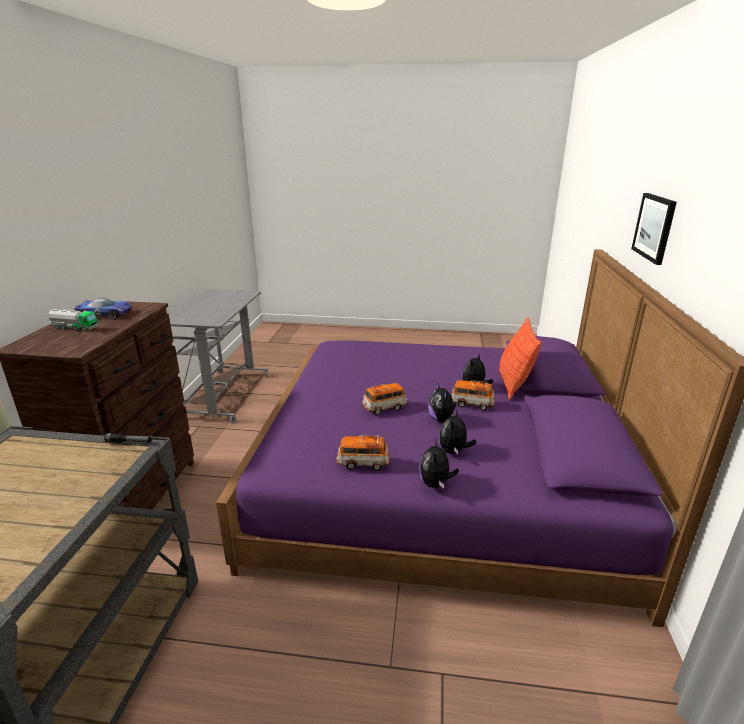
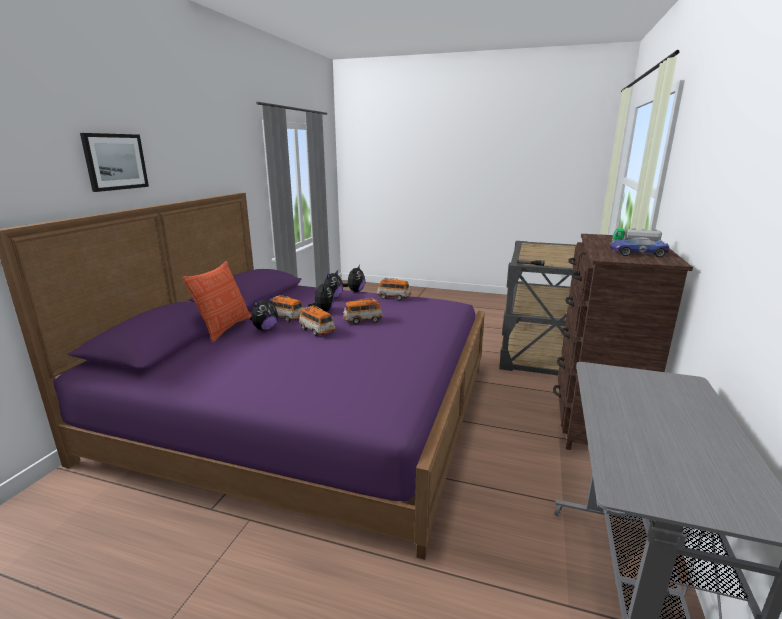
camera: 170 degrees left, 5 degrees down
none -> toy car [299,305,336,336]

